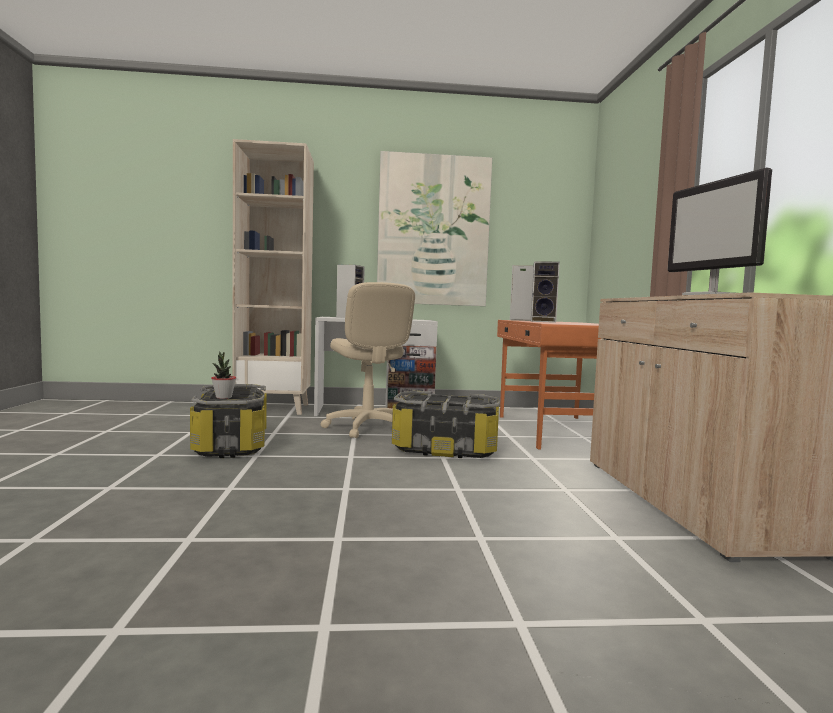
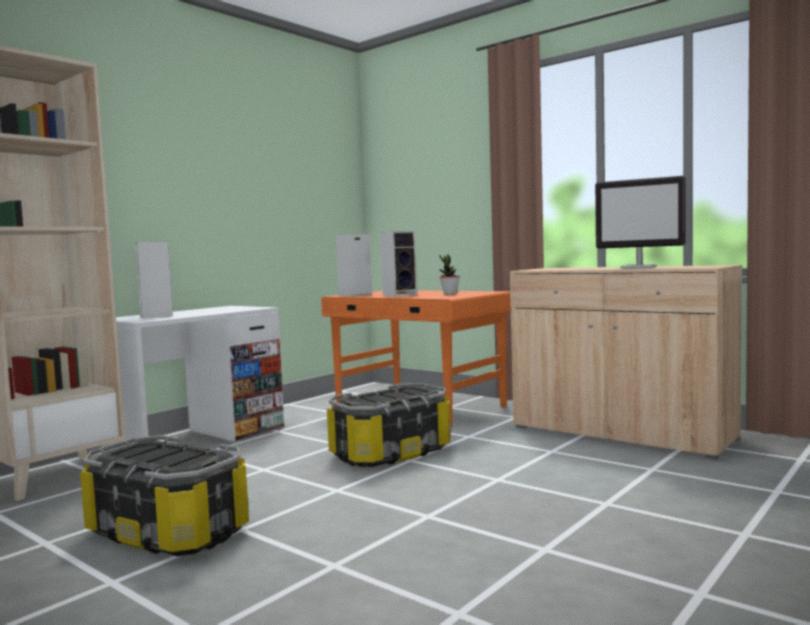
camera: 45 degrees left, 0 degrees up
potted plant [211,352,236,399] -> potted plant moved to [439,254,460,294]
beige office chair [320,282,415,438] -> none
picture [377,151,492,306] -> none

